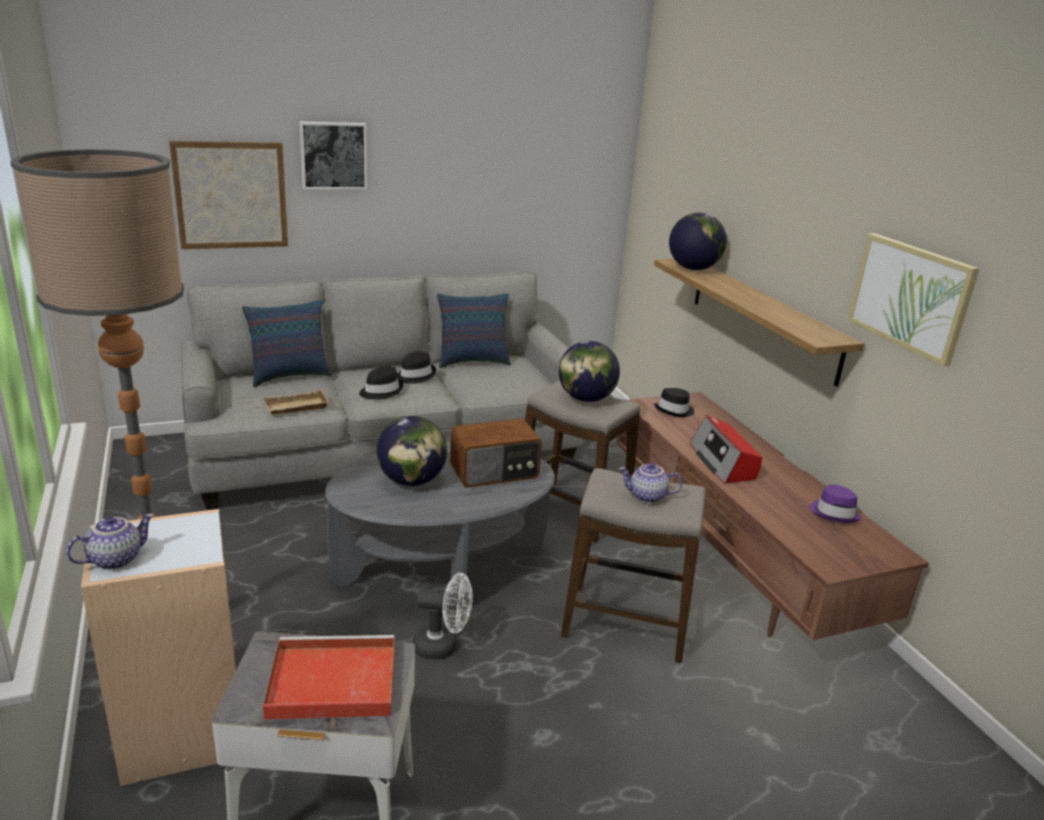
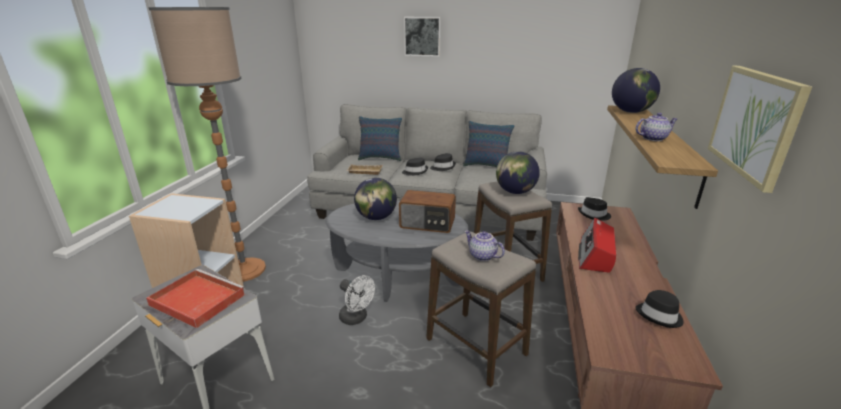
camera: 35 degrees right, 0 degrees up
teapot [66,513,154,569] -> teapot moved to [636,113,677,141]
picture [169,139,288,249] -> none
purple hat [810,485,861,523] -> black hat [635,290,683,328]

